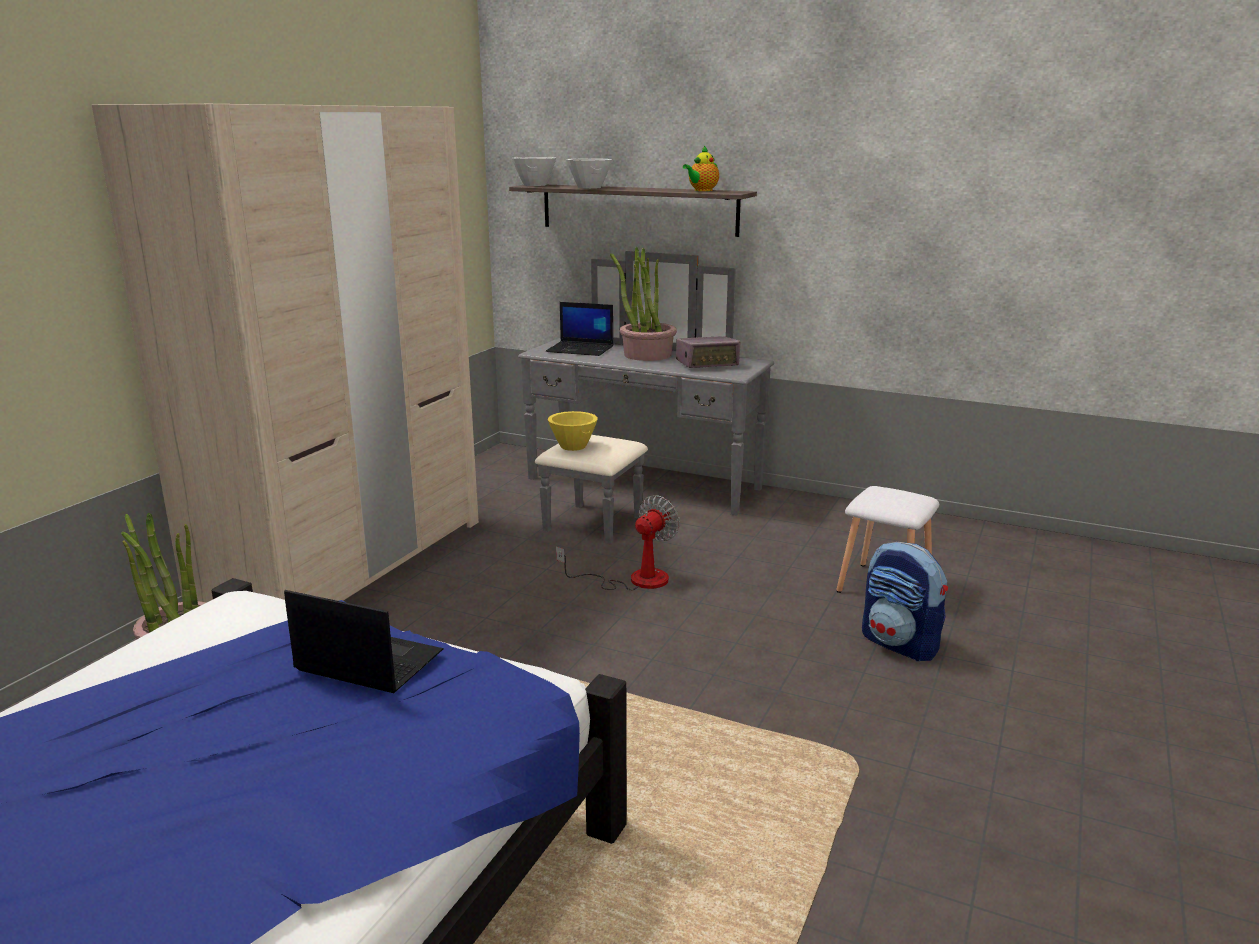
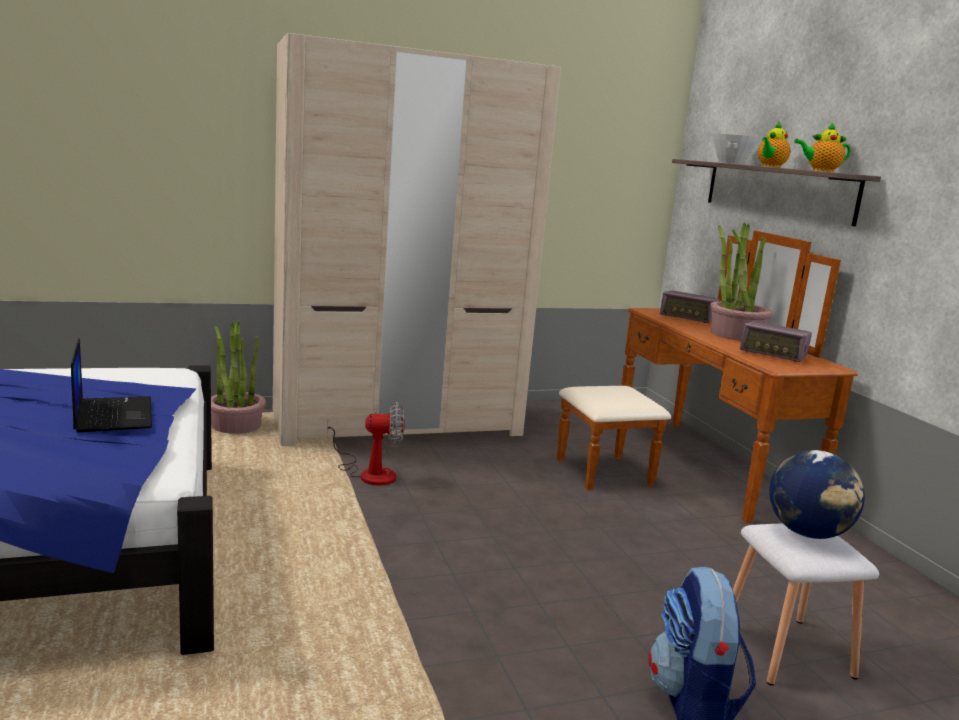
camera: 45 degrees right, 5 degrees down
white bowl [512,157,556,186] -> none
grey dresser [518,251,774,544] -> brown dresser [557,231,858,523]
laptop [546,302,613,356] -> radio [660,290,719,323]
yellow bowl [548,411,597,451] -> none
fan [556,495,680,590] -> fan moved to [327,402,405,486]
none -> teapot [758,122,791,168]
none -> globe [769,450,865,539]

